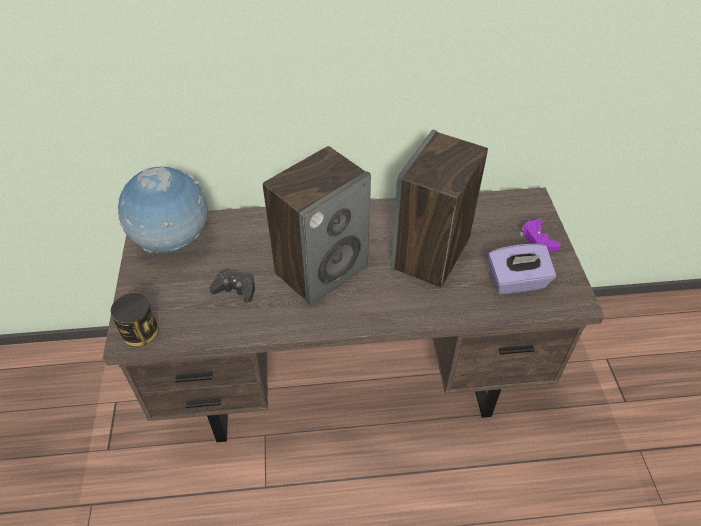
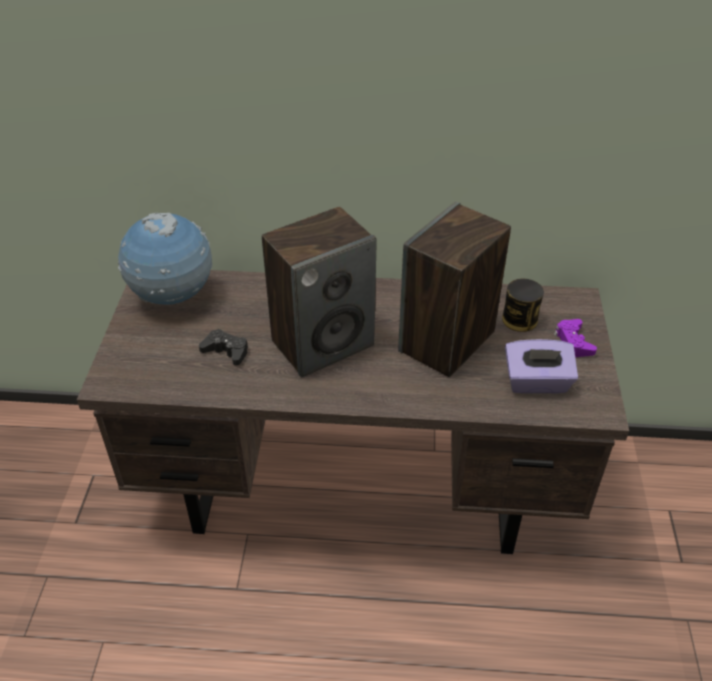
camera: 10 degrees right, 5 degrees down
can [111,293,159,347] -> can moved to [502,279,544,332]

